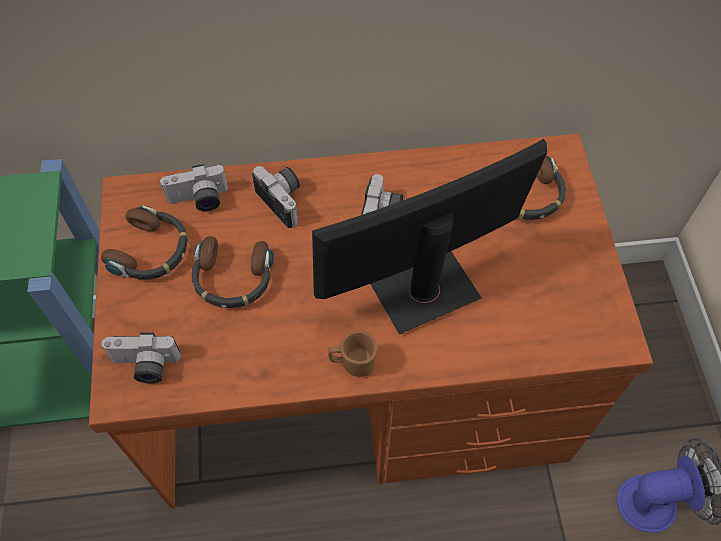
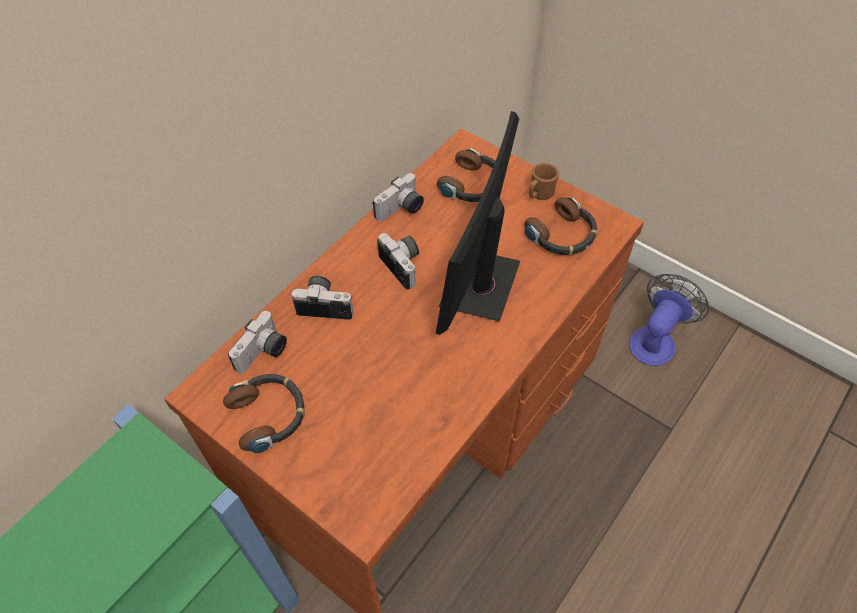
camera: 45 degrees left, 5 degrees down
camera [101,332,181,383] -> camera moved to [372,173,424,222]
headphones [192,236,274,308] -> headphones moved to [524,197,597,256]
brown mug [328,331,378,377] -> brown mug moved to [529,163,559,200]

